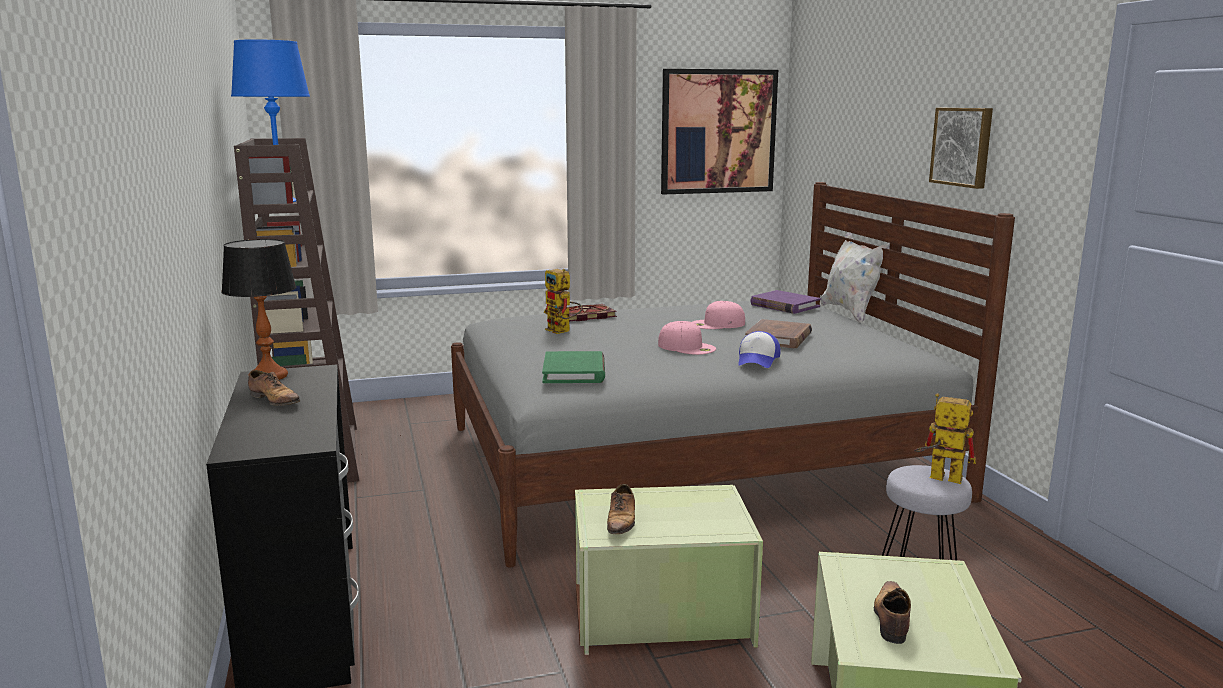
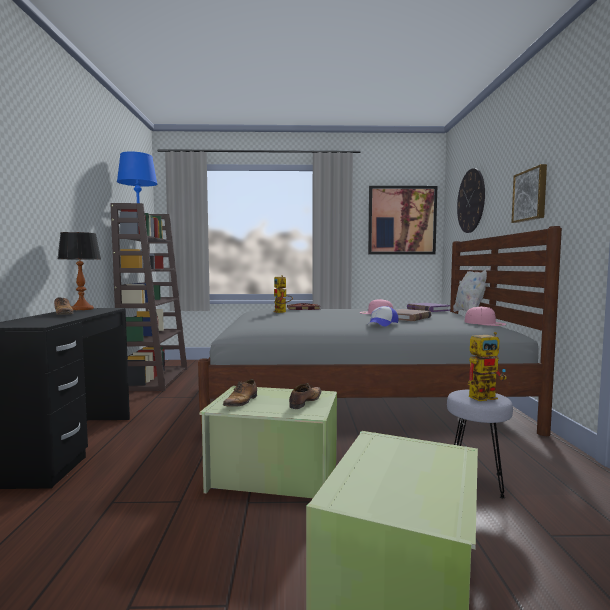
camera: 15 degrees right, 10 degrees down
green book [542,351,605,383] -> none
pink cap [658,321,716,355] -> pink cap moved to [465,306,506,326]
shoe [874,581,911,644] -> shoe moved to [289,383,321,409]
toy robot [914,393,976,484] -> toy robot turned 120 degrees clockwise [468,332,507,401]
none -> wall clock [457,168,485,233]

